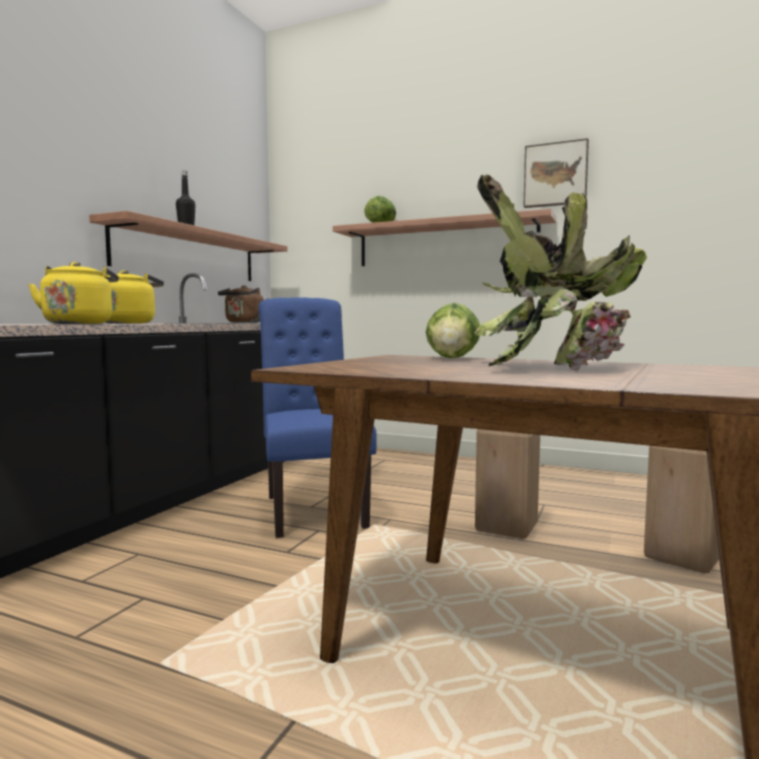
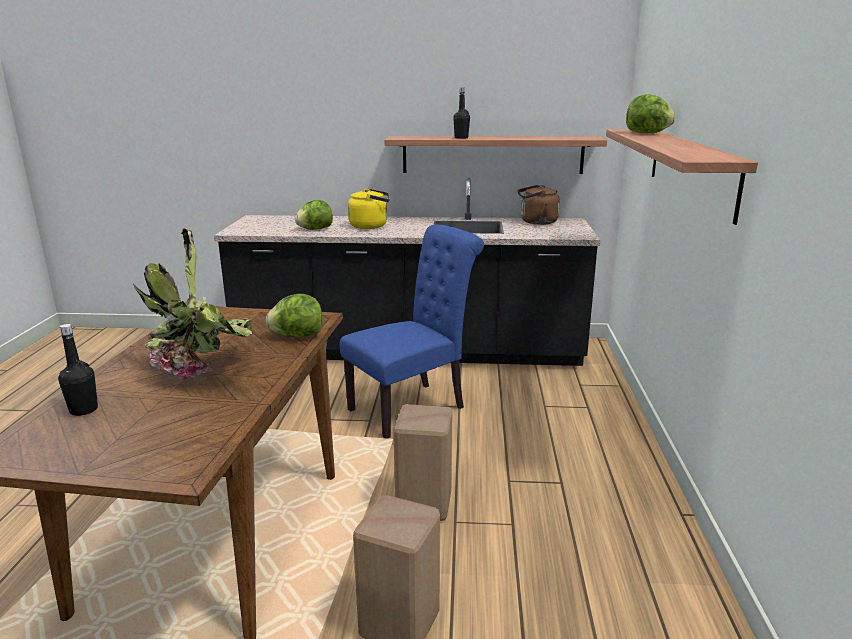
camera: 70 degrees right, 15 degrees up
yellow kettle [28,262,119,324] -> lettuce [295,200,333,230]
picture [524,138,589,208] -> none
none -> black bottle [58,324,98,416]

